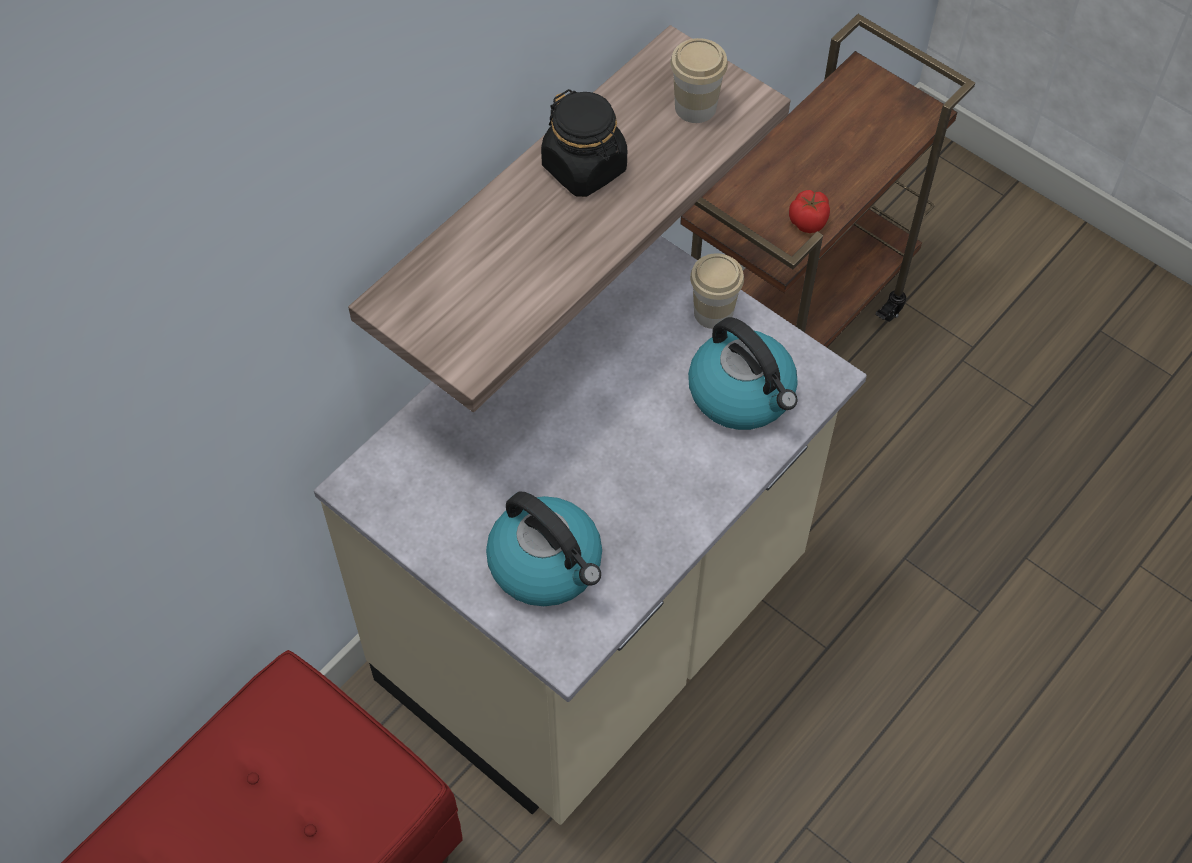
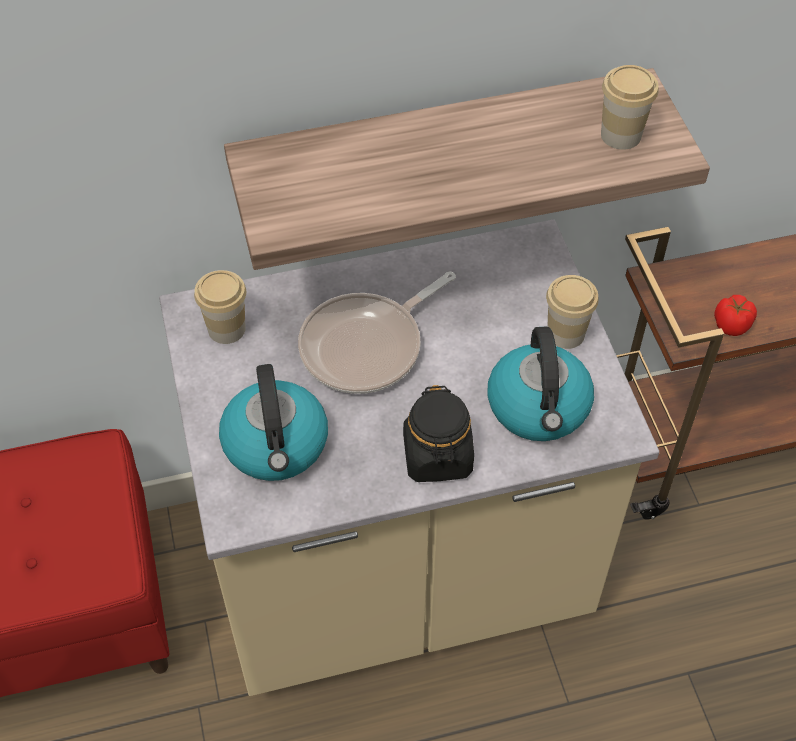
camera: 35 degrees right, 5 degrees down
black jar [541,89,627,197] -> black jar moved to [403,385,474,482]
none -> cup [194,270,246,344]
none -> frying pan [298,271,456,394]

